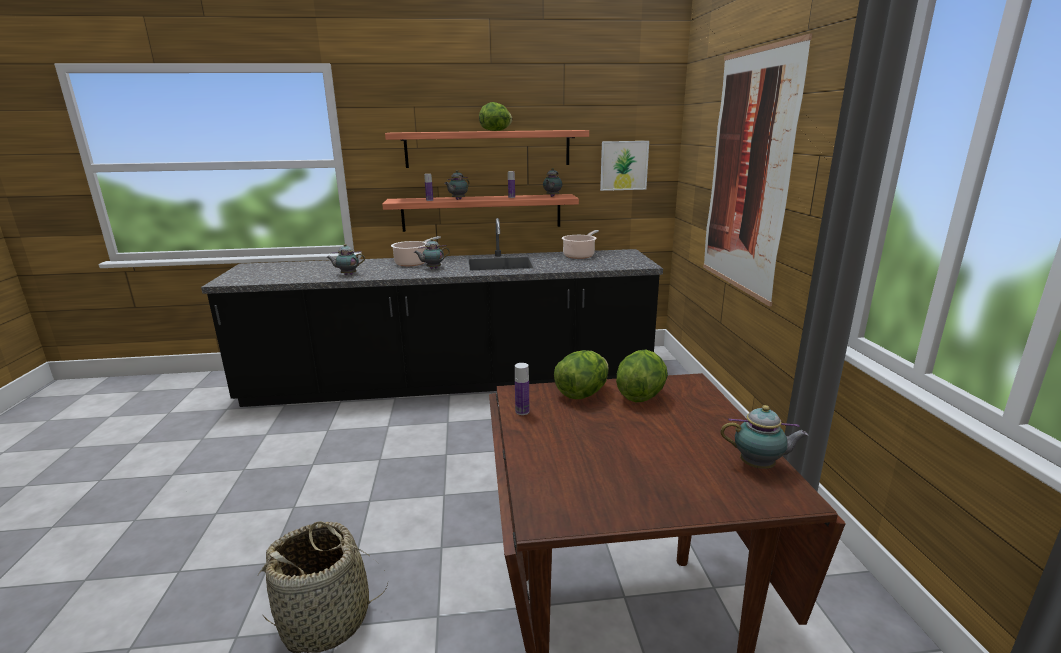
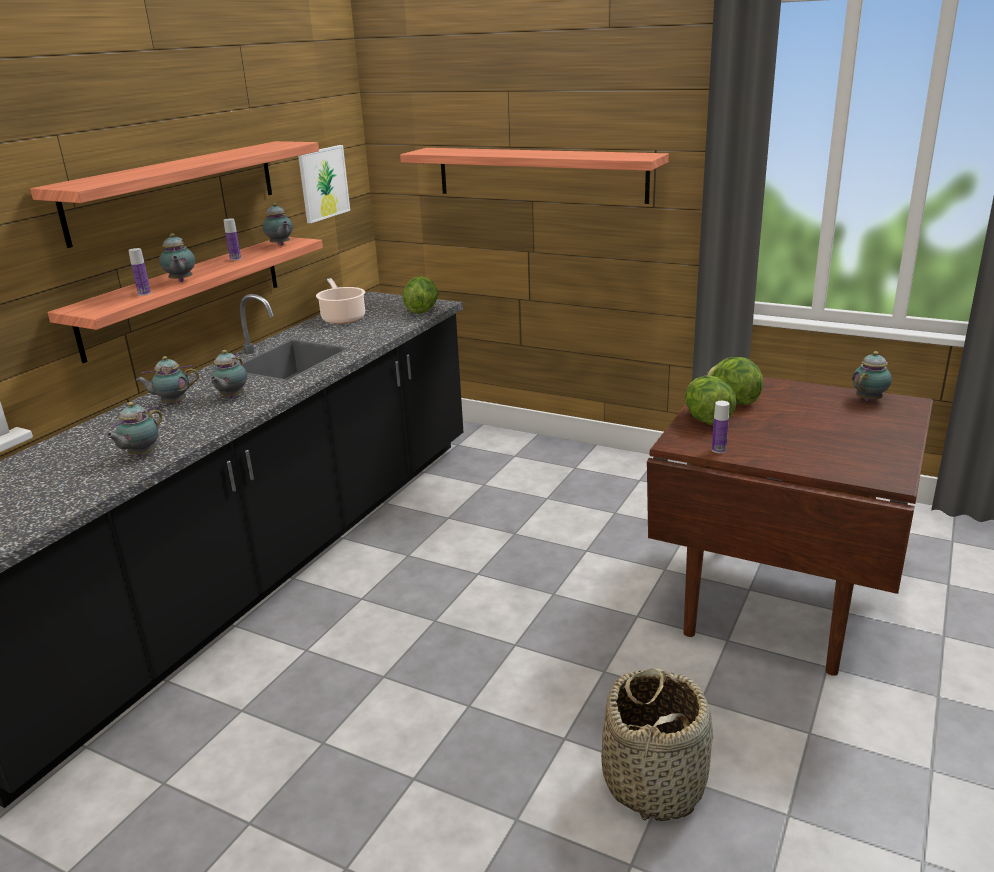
camera: 55 degrees left, 5 degrees up
cooking pot [391,236,441,266] -> teapot [136,356,199,404]
lettuce [479,102,512,131] -> lettuce moved to [403,276,439,314]
picture [703,33,812,307] -> shelf [400,148,669,204]

